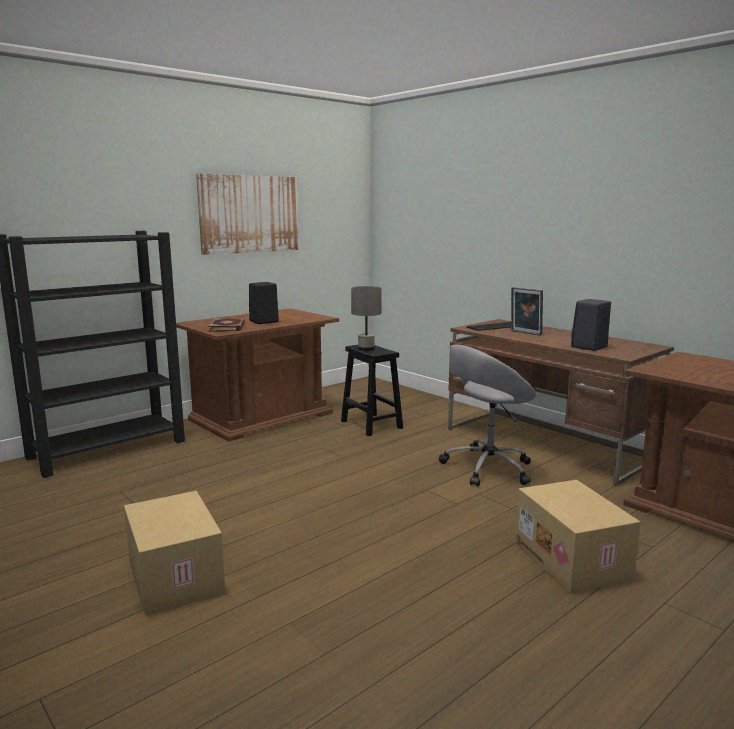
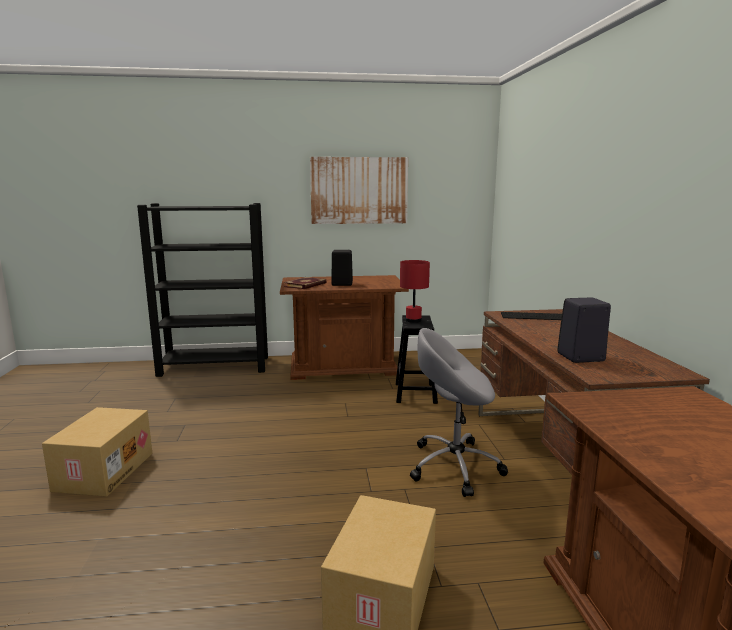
camera: 35 degrees right, 0 degrees up
grey table lamp [351,286,382,351] -> red table lamp [400,260,430,323]
picture frame [511,287,543,336] -> none

